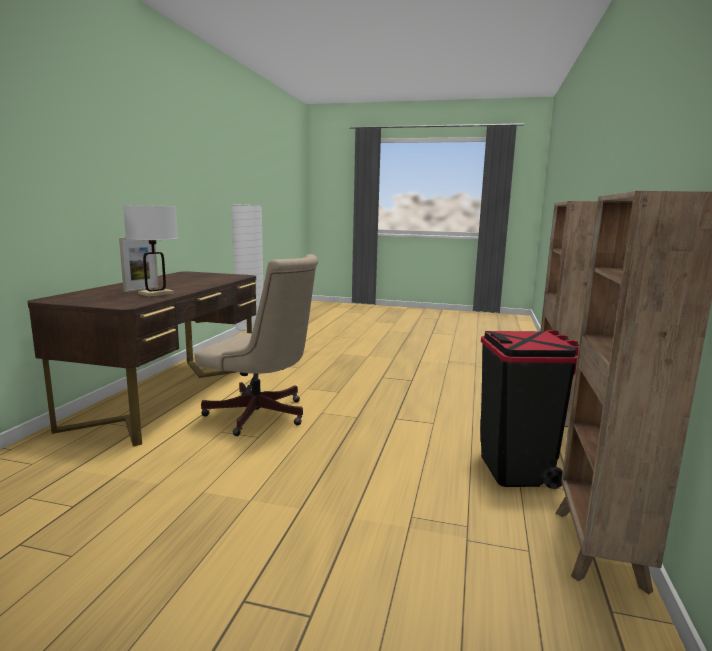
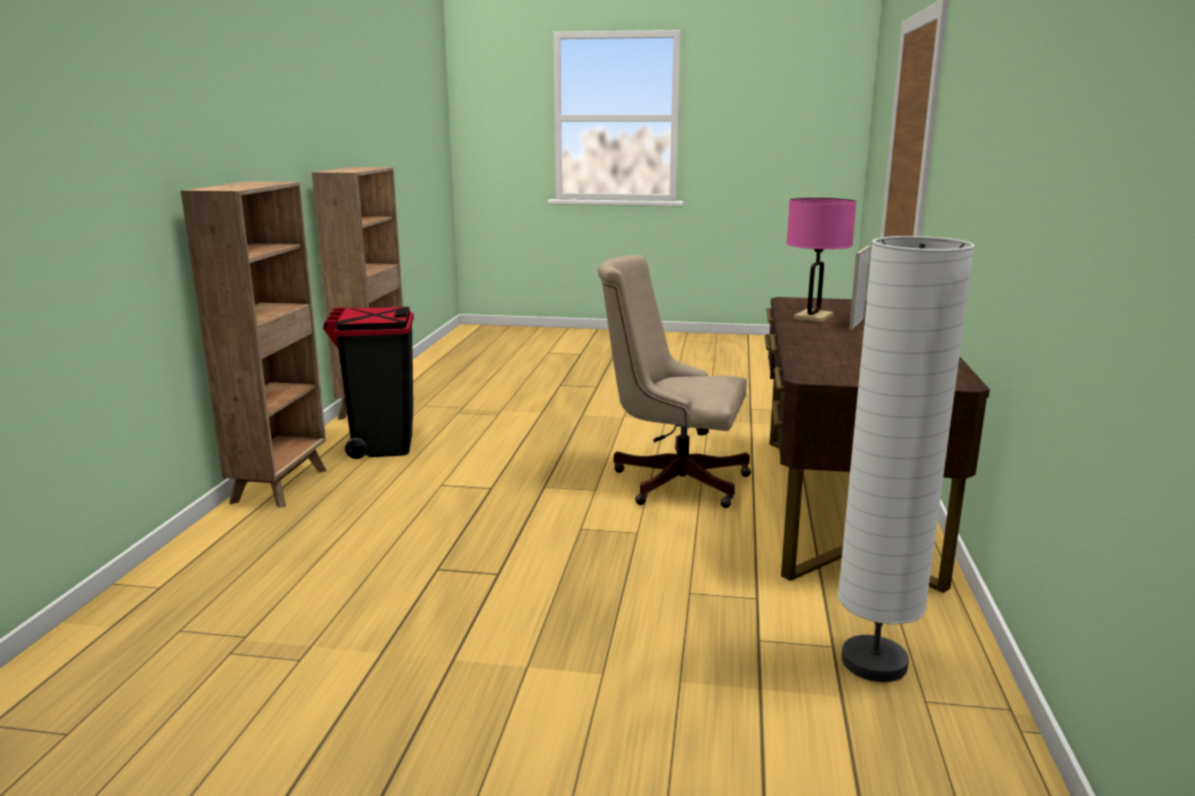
camera: 175 degrees right, 5 degrees up
white table lamp [123,205,178,297] -> pink table lamp [786,198,857,322]

